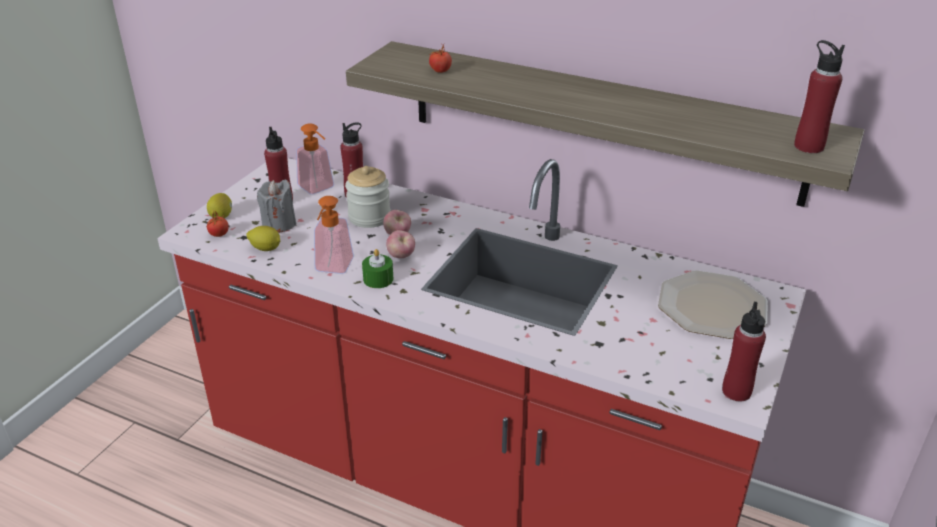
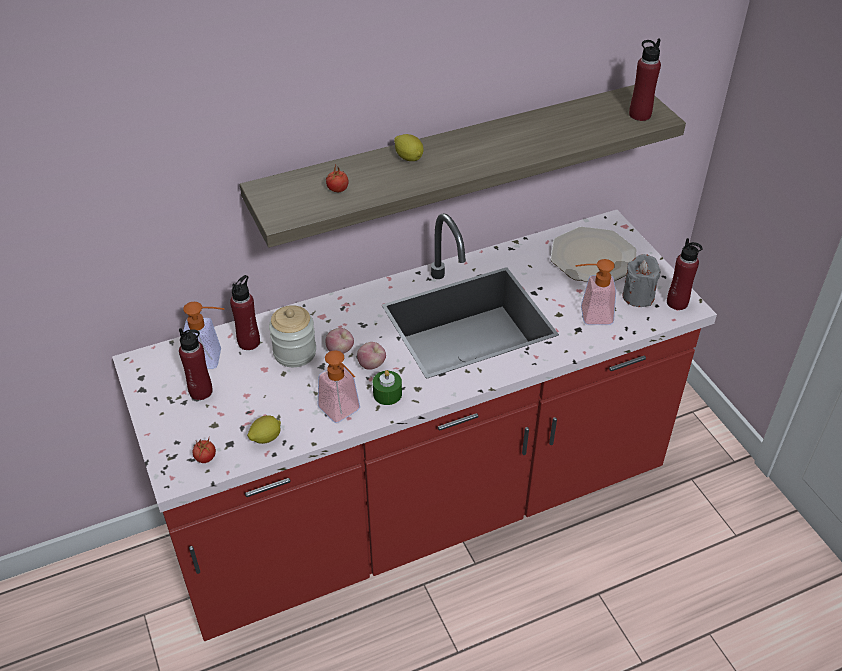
camera: 50 degrees left, 10 degrees up
lemon [207,193,232,218] -> lemon moved to [394,134,424,161]
grey candle [257,180,296,233] -> grey candle moved to [622,254,661,307]
none -> soap dispenser [575,259,616,325]

